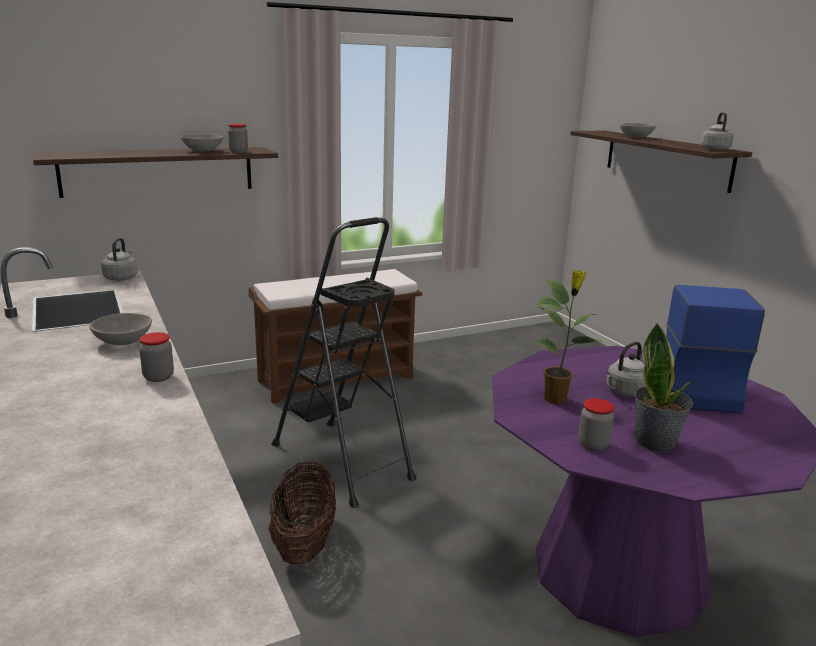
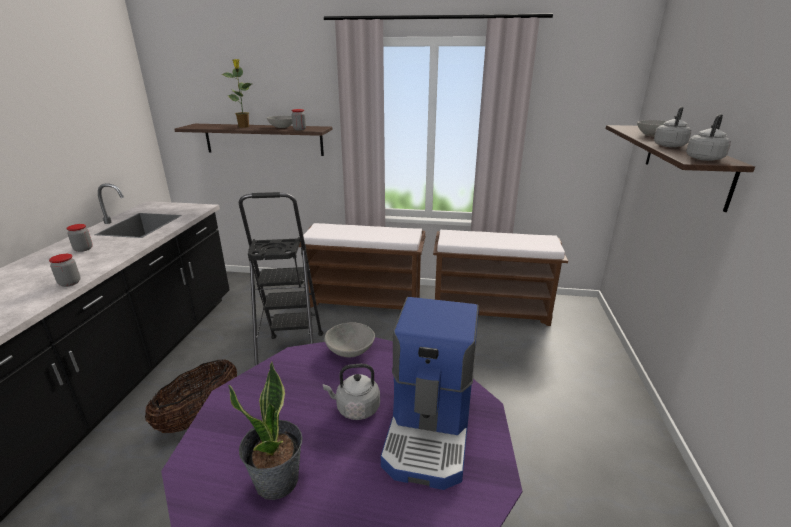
camera: 35 degrees right, 5 degrees up
grey bowl [89,313,152,345] -> grey bowl moved to [325,323,375,357]
grey kettle [101,238,138,281] -> grey kettle moved to [654,106,691,147]
potted plant [534,270,602,404] -> potted plant moved to [222,59,251,128]
jar [578,398,614,451] -> jar moved to [66,224,93,252]
coffee machine [666,285,765,413] -> coffee machine turned 150 degrees clockwise [381,297,479,490]
none -> brown bench [433,230,568,326]

